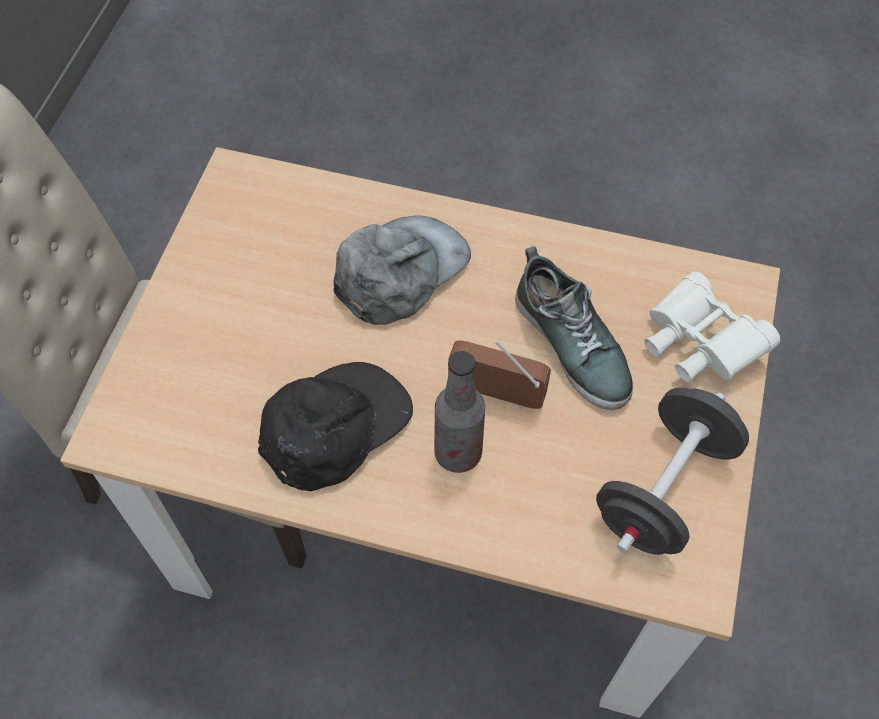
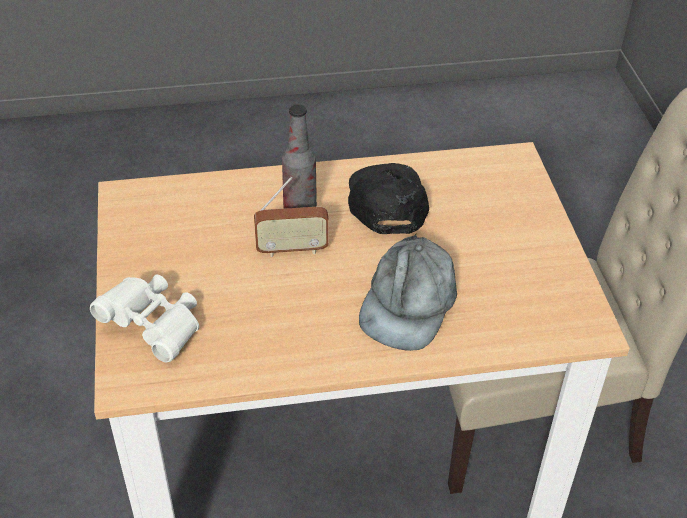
camera: 155 degrees right, 15 degrees down
black cap [258,362,413,491] -> black cap turned 150 degrees clockwise [348,163,429,234]
shoe [515,246,633,410] -> none
black dumbbell [596,388,749,555] -> none

